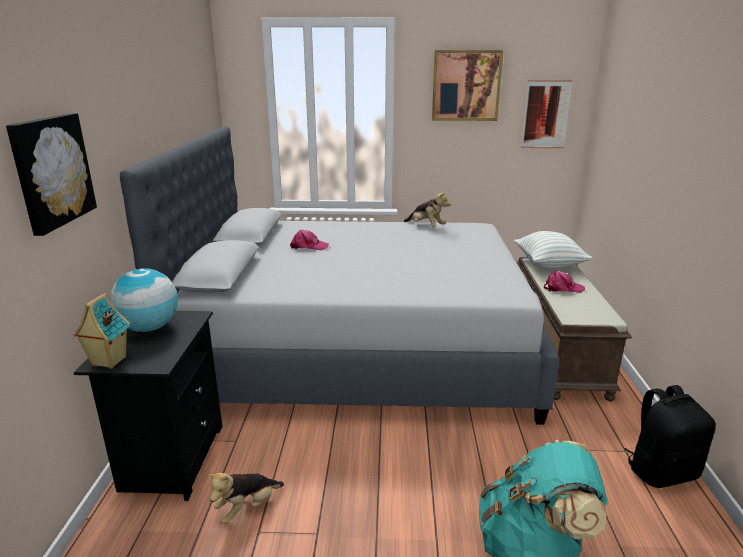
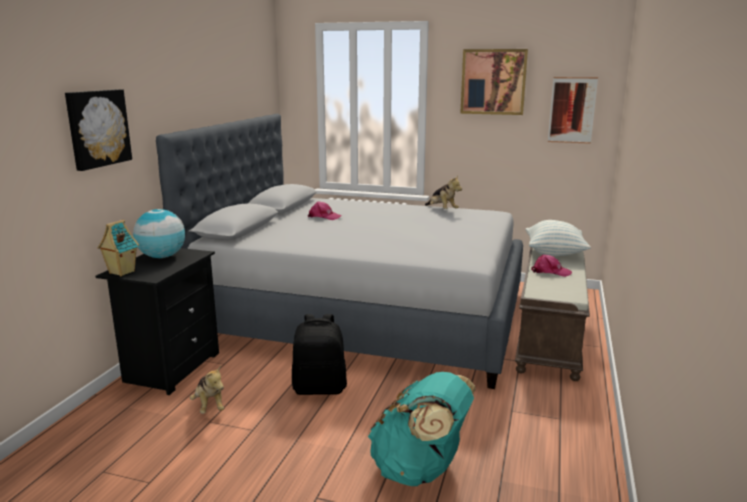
camera: 15 degrees right, 5 degrees down
plush toy [207,473,284,524] -> plush toy turned 90 degrees counterclockwise [190,365,224,414]
black backpack [624,385,716,488] -> black backpack moved to [292,314,347,395]

